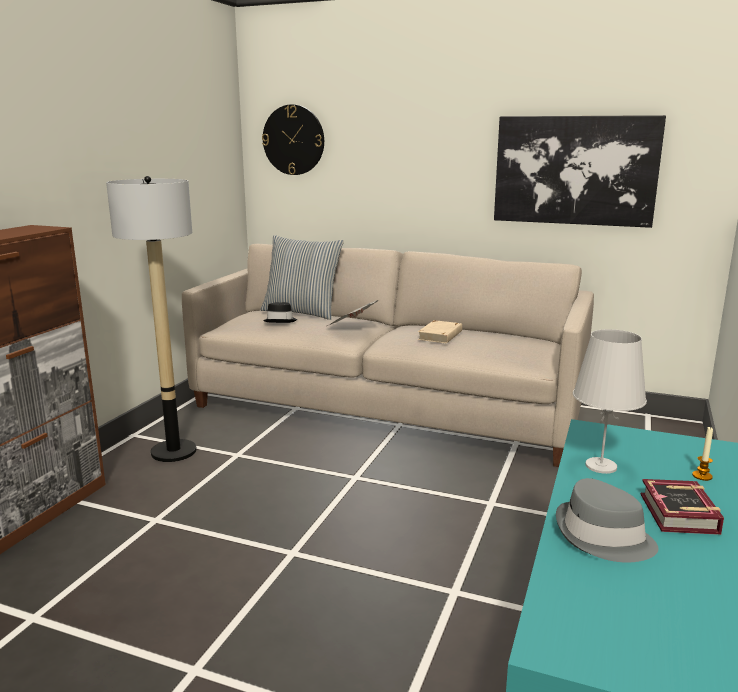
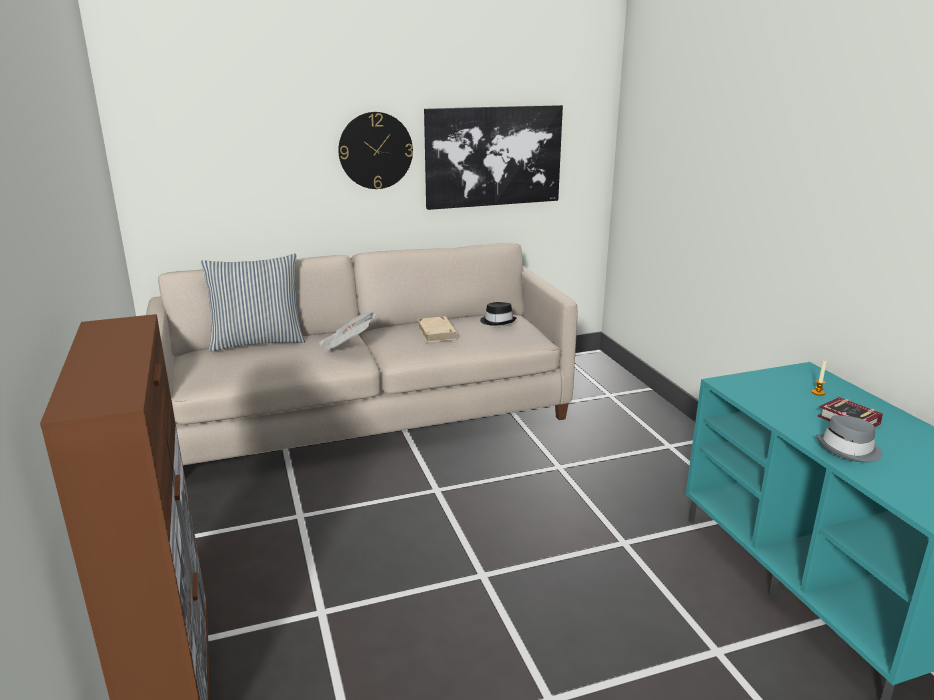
camera: 40 degrees left, 5 degrees up
floor lamp [106,176,197,462] -> none
wall clock [262,104,324,175] -> wall clock moved to [338,112,413,189]
black hat [263,302,297,323] -> black hat moved to [480,302,517,326]
white table lamp [573,329,647,474] -> none

